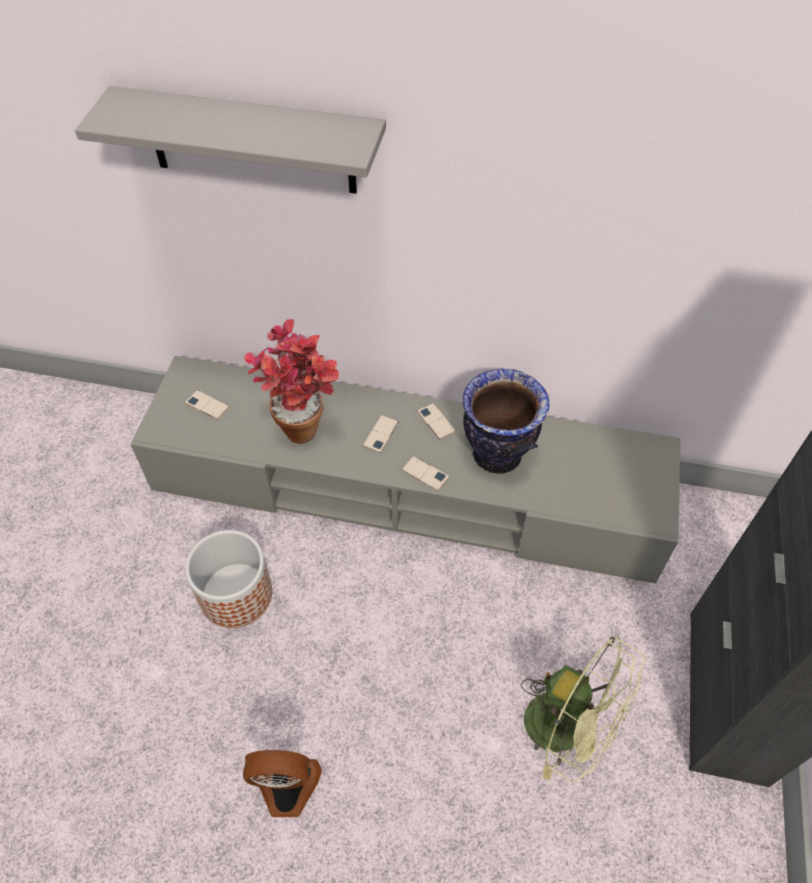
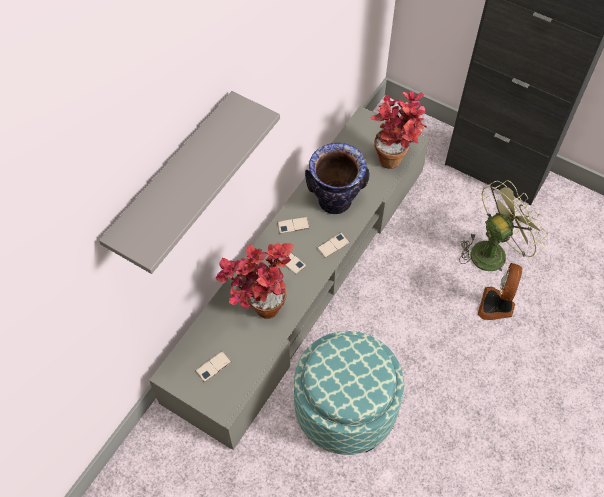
camera: 70 degrees left, 5 degrees up
planter [185,530,272,628] -> ottoman [294,331,404,455]
fan [243,750,322,817] -> fan moved to [478,263,523,320]
none -> potted plant [370,91,427,169]

